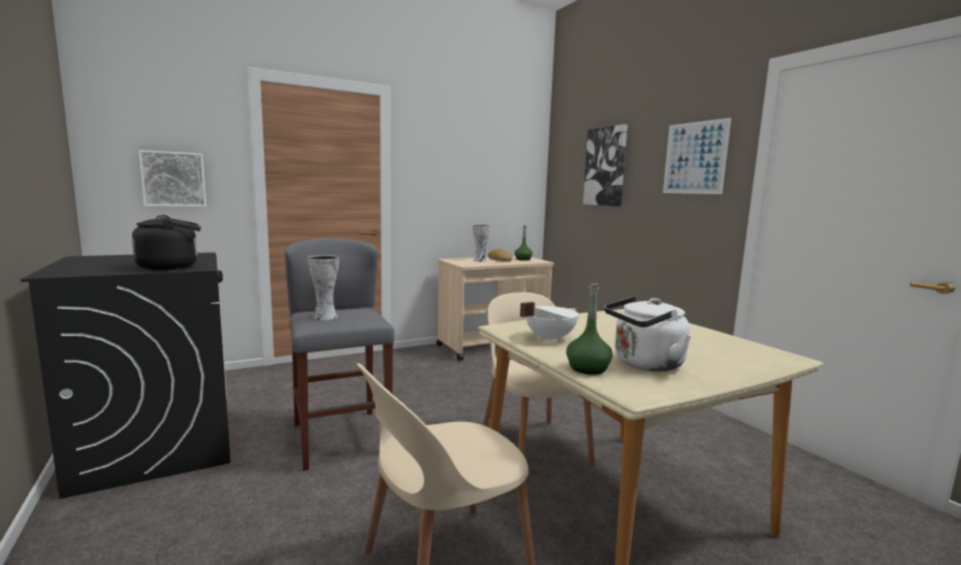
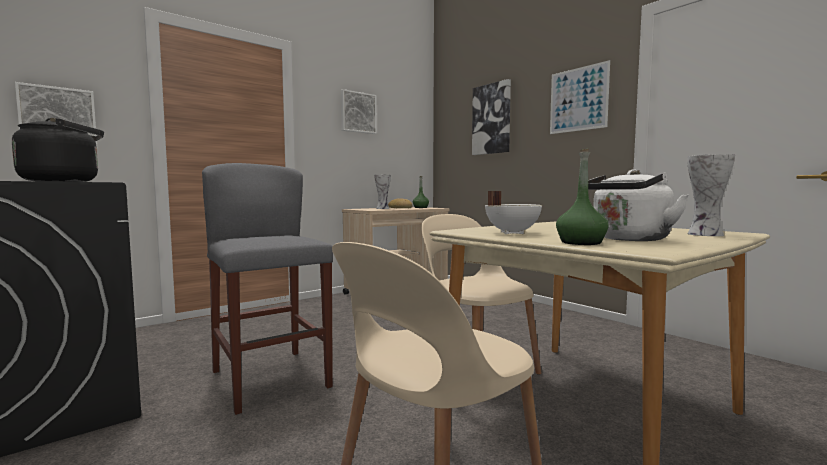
camera: 10 degrees left, 5 degrees down
vase [308,255,339,320] -> vase moved to [687,154,735,236]
none -> picture [341,89,377,134]

